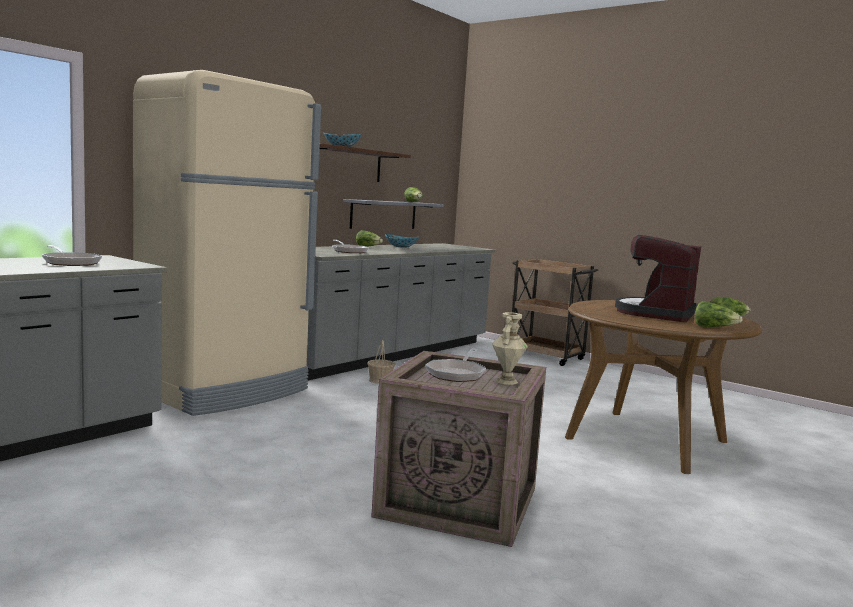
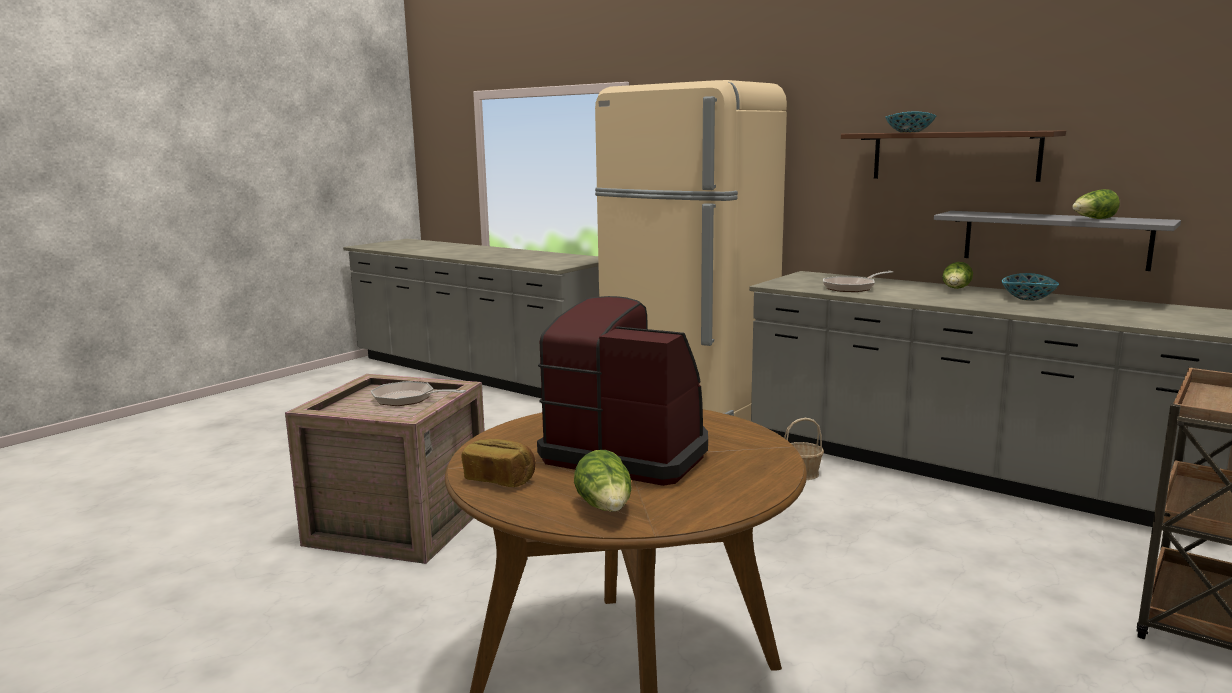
camera: 90 degrees right, 5 degrees up
frying pan [42,245,102,266] -> none
beige vase [492,312,528,385] -> none
lettuce [695,301,743,327] -> bread [461,438,536,487]

